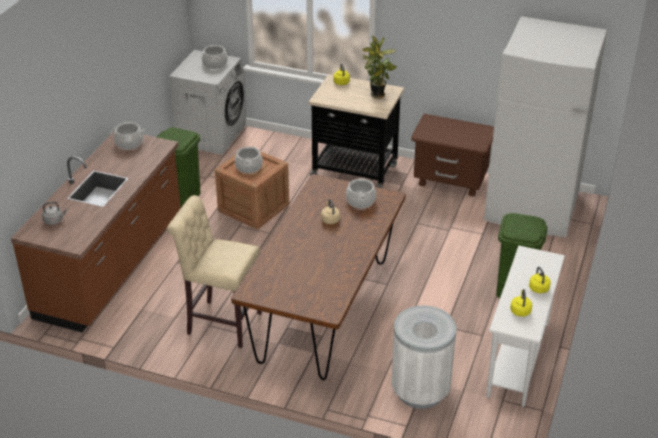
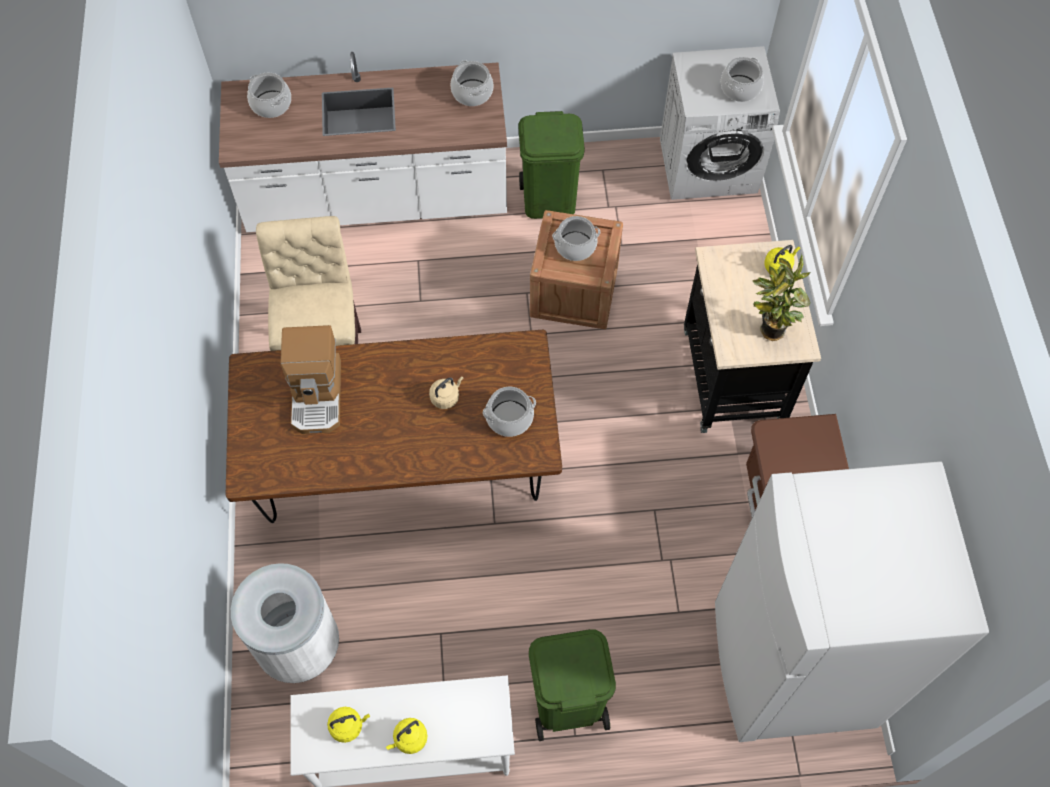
camera: 65 degrees right, 25 degrees up
brown counter [11,131,181,332] -> white counter [219,52,507,232]
grey kettle [42,202,68,225] -> cooking pot [247,73,291,118]
none -> coffee machine [281,325,341,434]

